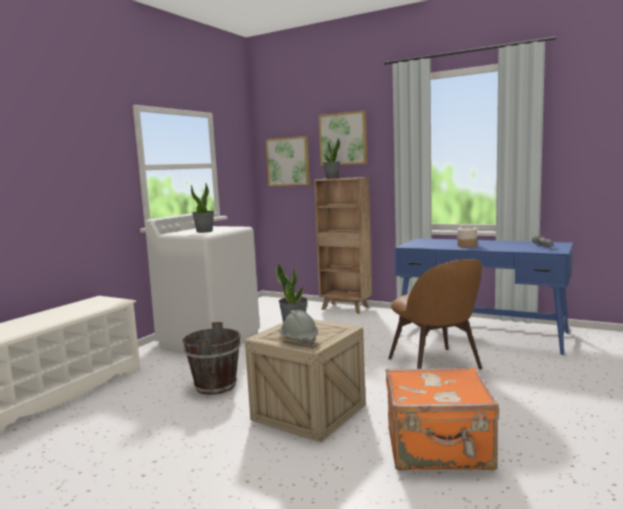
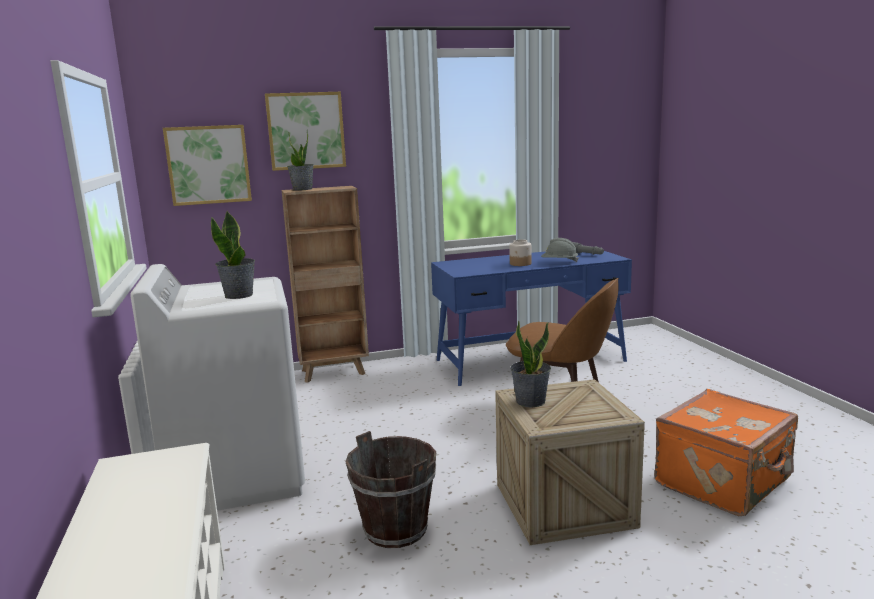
camera: 45 degrees left, 5 degrees up
grey hard hat [278,310,318,346] -> grey hard hat moved to [541,238,579,263]

